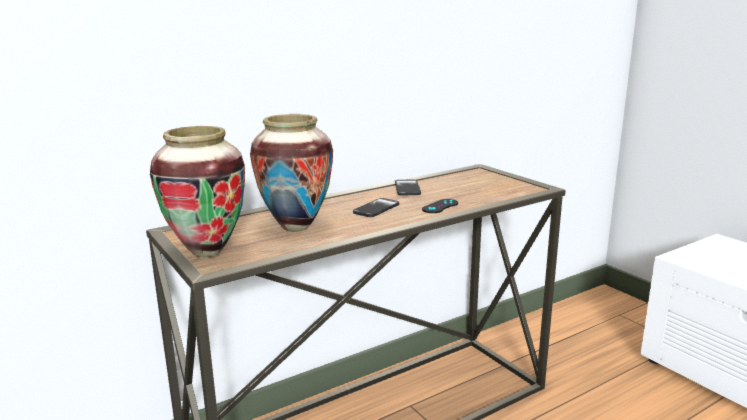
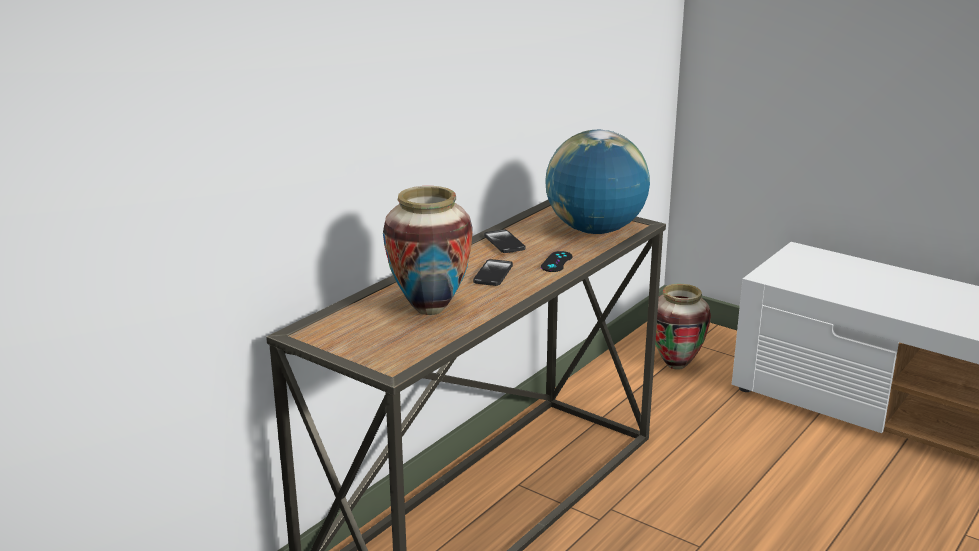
camera: 20 degrees left, 5 degrees up
vase [150,126,245,257] -> vase moved to [655,284,711,370]
none -> globe [545,130,650,234]

